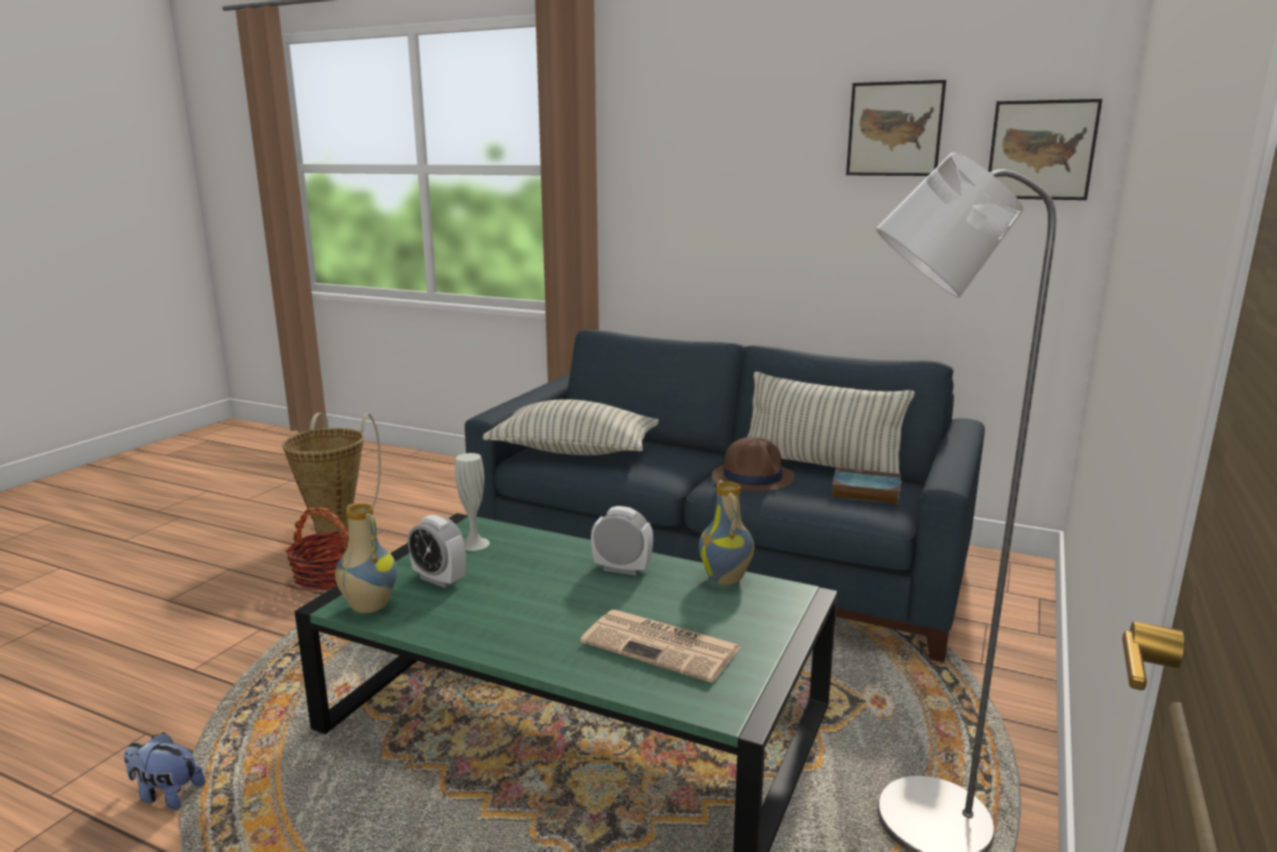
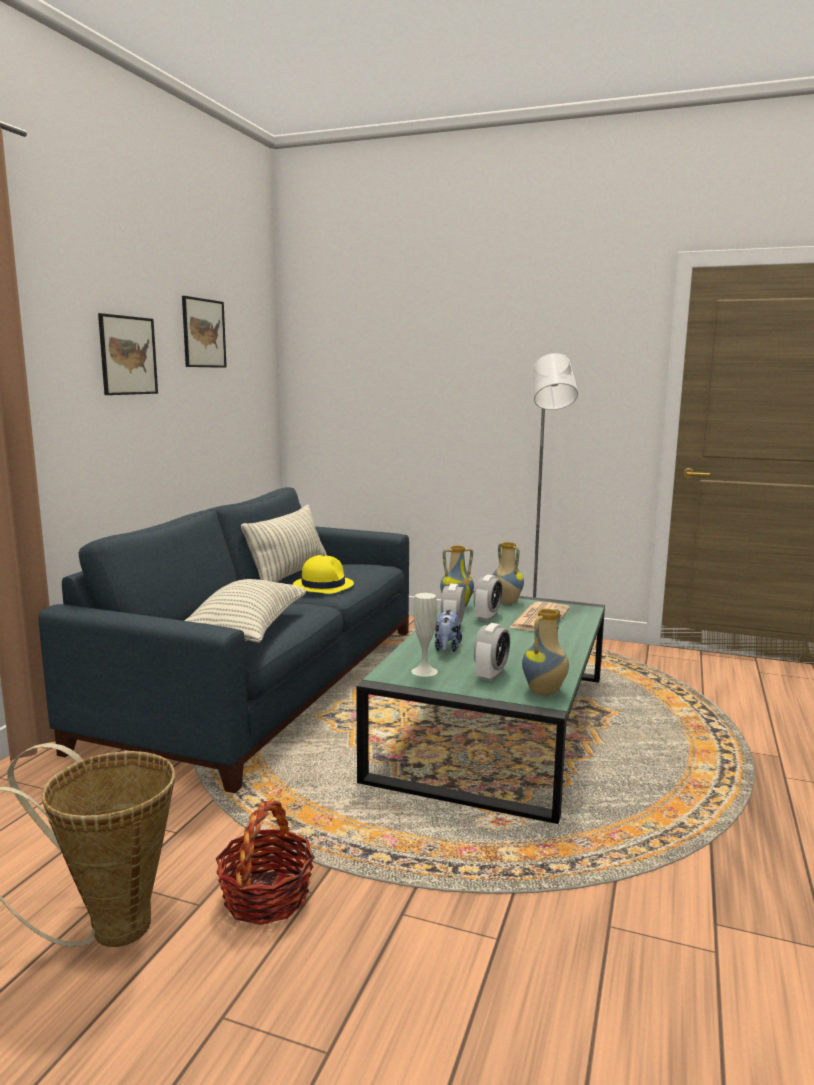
camera: 95 degrees left, 5 degrees down
plush toy [124,732,205,810] -> plush toy moved to [435,610,462,652]
brown hat [712,437,795,491] -> yellow hat [293,555,354,594]
book [831,468,901,504] -> none
picture [988,99,1102,200] -> picture moved to [98,313,158,395]
none -> alarm clock [474,575,503,622]
none -> vase [492,542,524,604]

